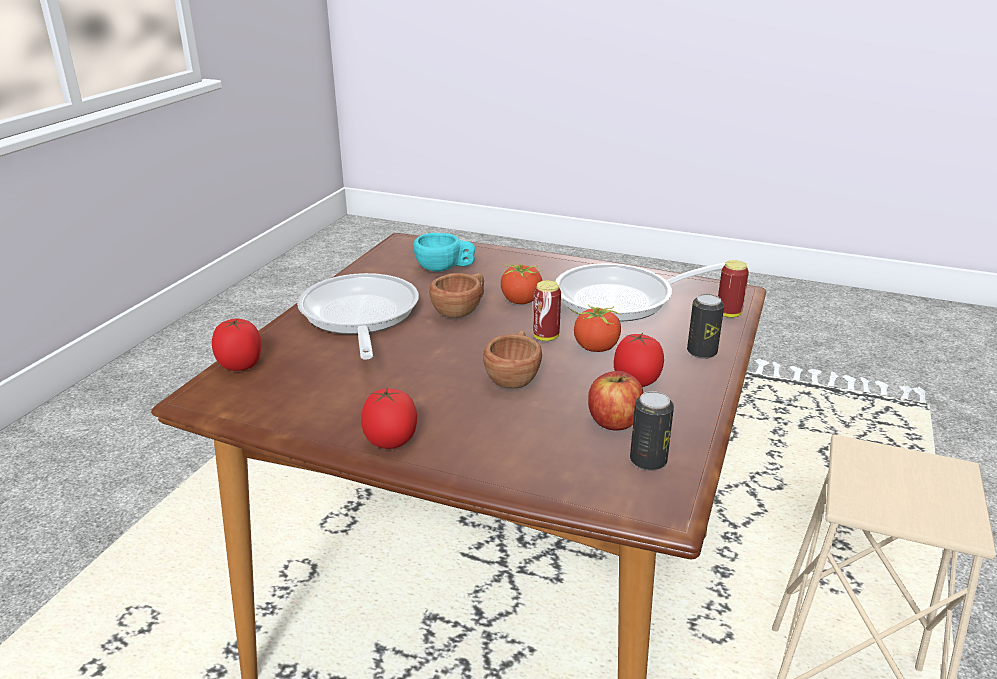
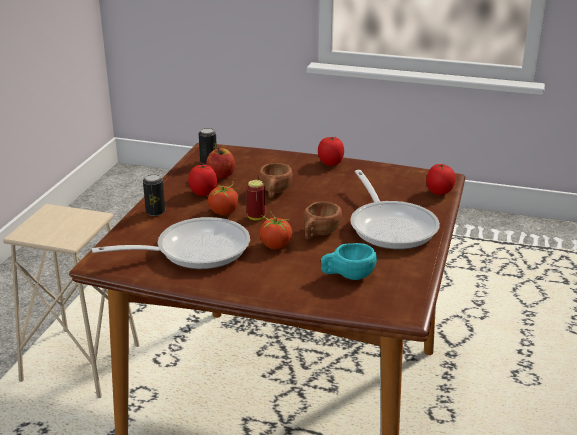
camera: 175 degrees right, 0 degrees up
can [718,260,749,318] -> none

